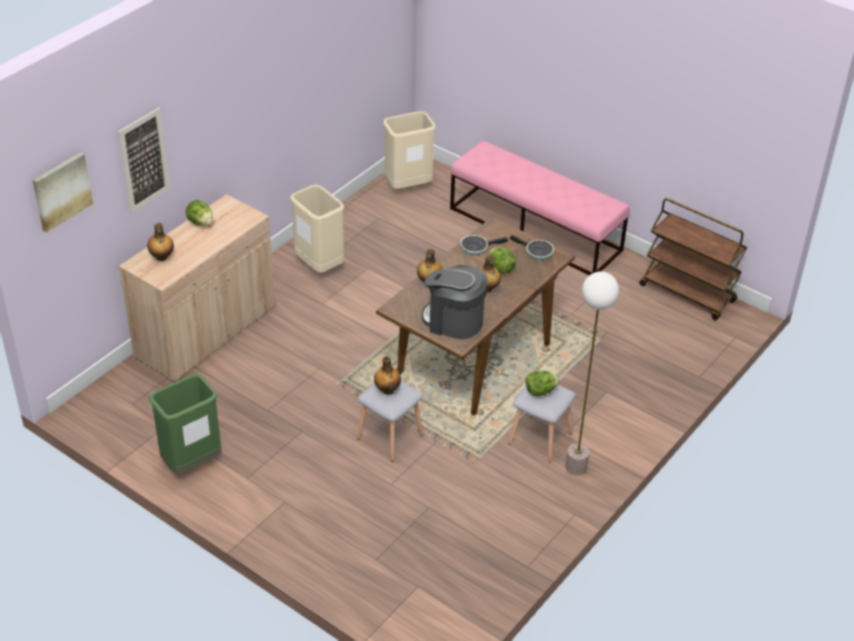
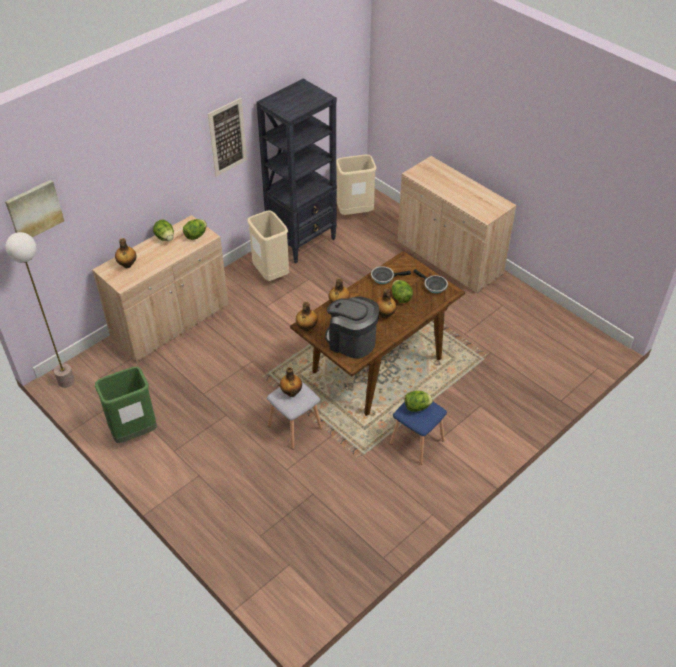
camera: 10 degrees right, 5 degrees up
picture [118,108,170,214] -> picture moved to [208,98,247,177]
pink bench [450,141,630,275] -> beige cabinet [398,156,516,293]
grey stool [508,385,576,463] -> blue stool [390,402,447,465]
floor lamp [565,271,619,476] -> floor lamp moved to [6,232,75,388]
brown cart [639,198,747,321] -> none
none -> lettuce [183,219,207,240]
none -> black bookcase [256,79,337,263]
none -> bottle [296,302,318,331]

